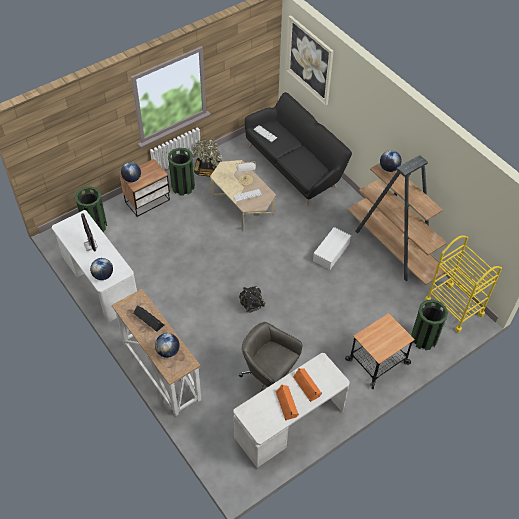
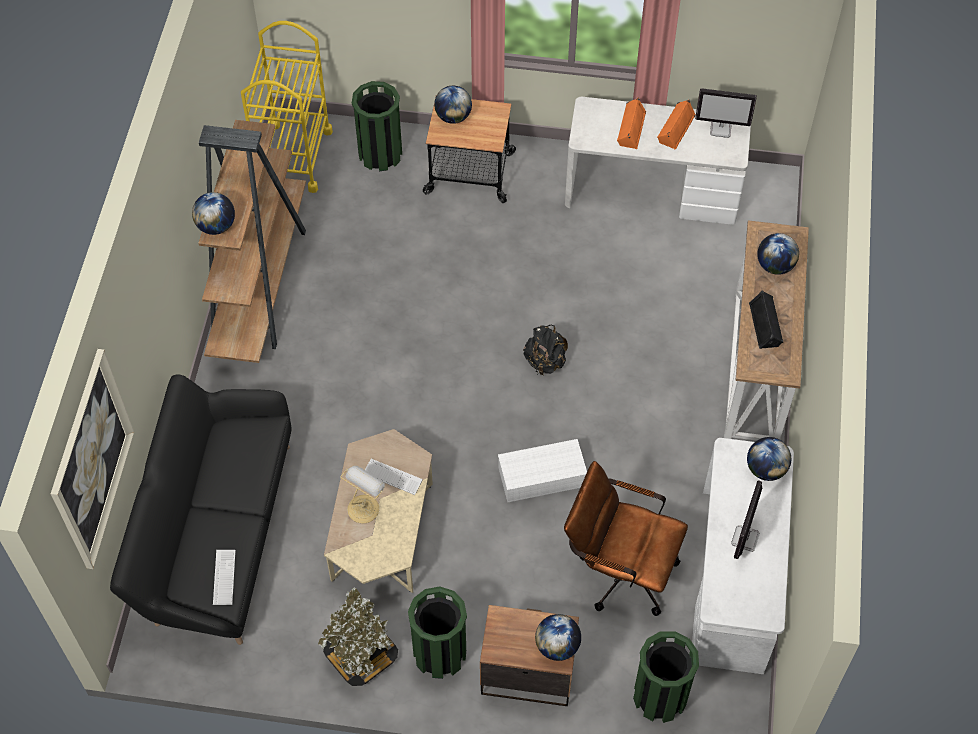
camera: 135 degrees left, 5 degrees up
grey office chair [239,322,302,392] -> none
white storage box [313,227,351,270] -> white storage box moved to [498,439,587,502]
none -> globe [434,86,472,124]
none -> brown office chair [564,461,688,616]
none -> monitor [695,88,757,138]

